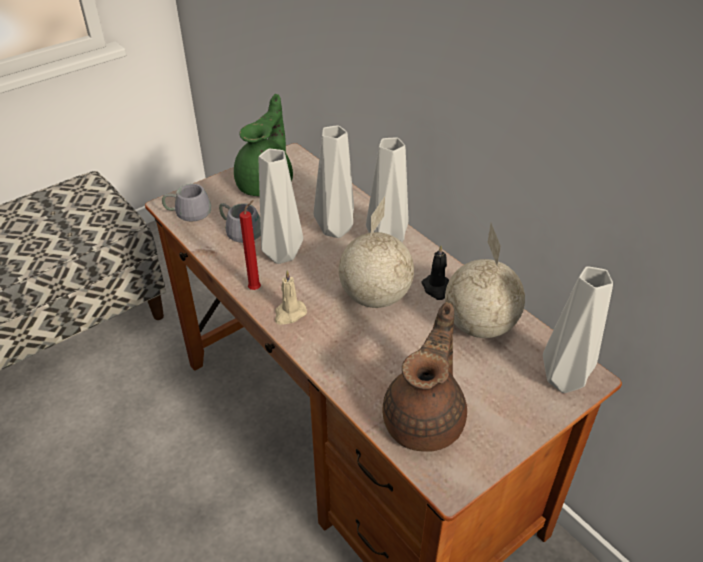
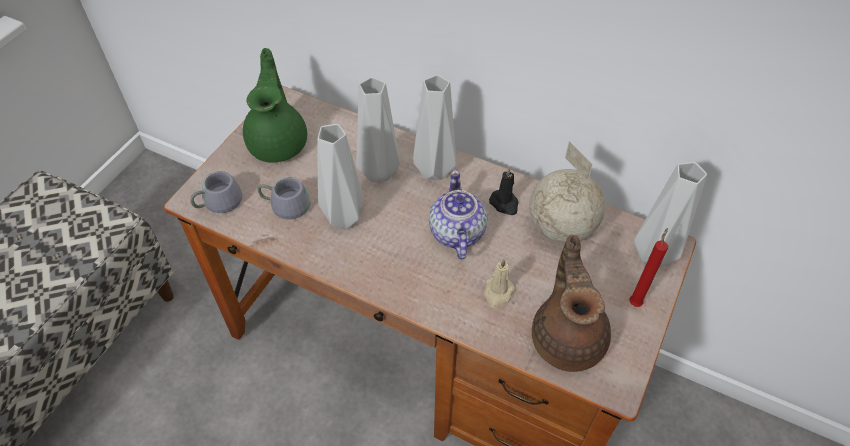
camera: 25 degrees left, 10 degrees up
red candle [239,200,261,290] -> red candle moved to [629,228,668,307]
beige candle [275,270,307,325] -> beige candle moved to [484,259,515,308]
globe [339,197,414,308] -> teapot [429,170,487,260]

